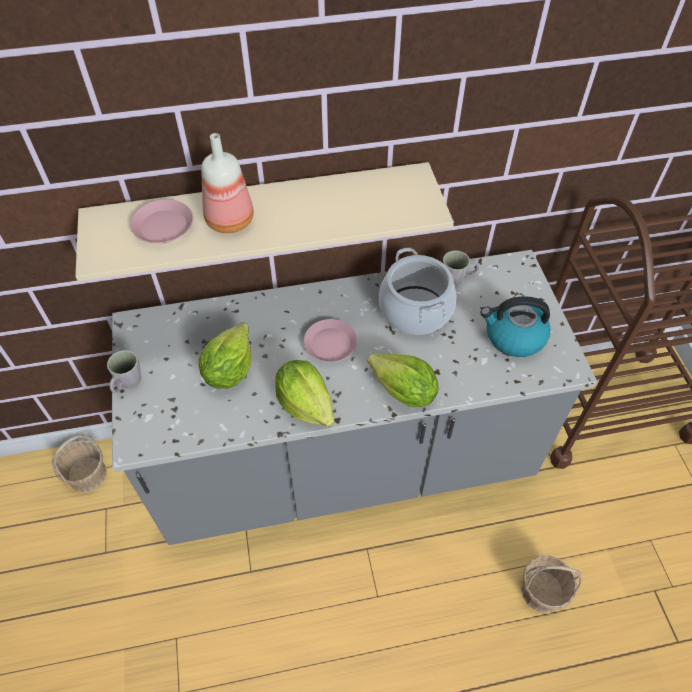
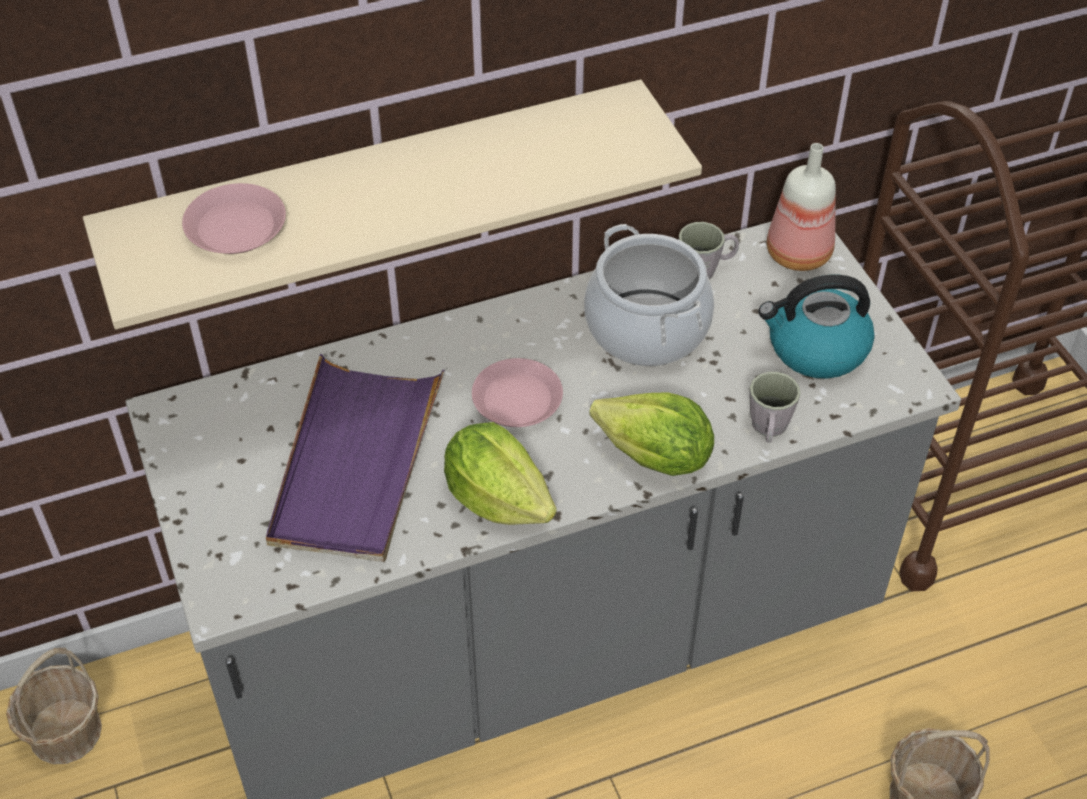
camera: 10 degrees left, 5 degrees down
grey mug [107,350,141,393] -> grey mug moved to [749,372,801,443]
lettuce [198,322,252,389] -> purple tray [266,354,444,562]
bottle [201,133,254,233] -> bottle moved to [767,143,836,271]

